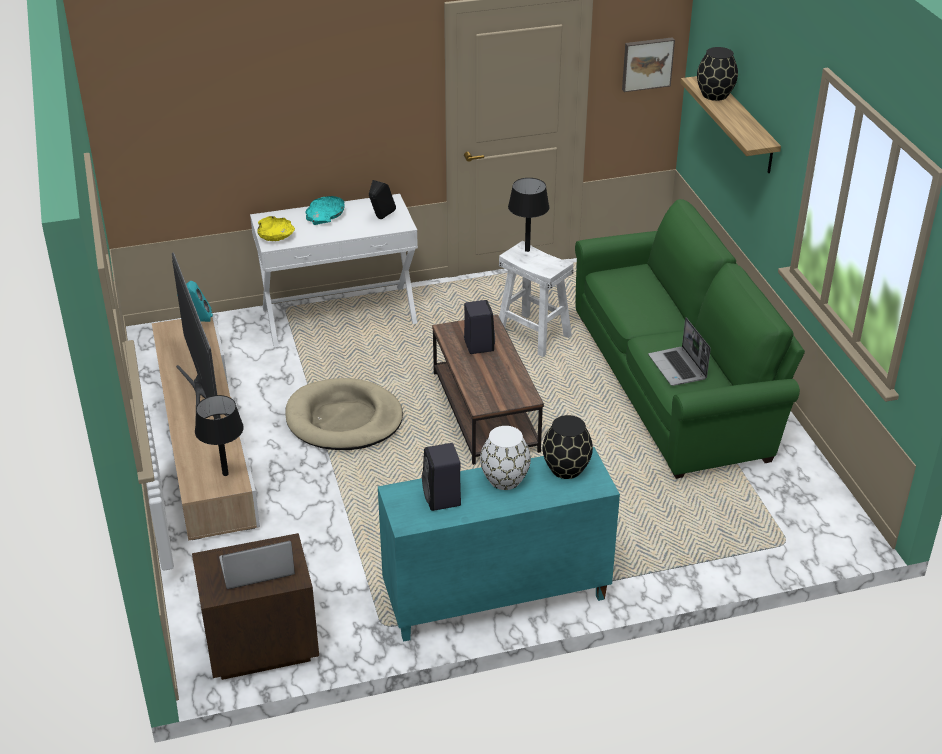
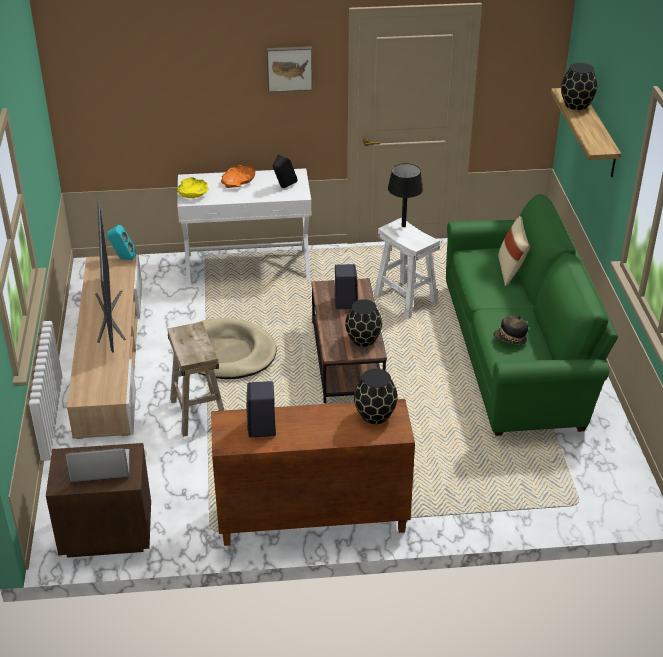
camera: 10 degrees right, 0 degrees up
black table lamp [195,395,244,476] -> none
turquoise bowl [306,196,345,225] -> orange bowl [221,165,255,188]
turquoise cabinet [378,447,620,642] -> brown cabinet [211,399,415,546]
white vase [480,426,531,490] -> none
picture [622,37,675,92] -> picture moved to [267,46,313,92]
laptop [648,317,711,386] -> hat [494,315,528,345]
none -> beige stool [168,322,224,437]
none -> black vase [345,299,382,347]
none -> beige pillow [498,216,530,286]

